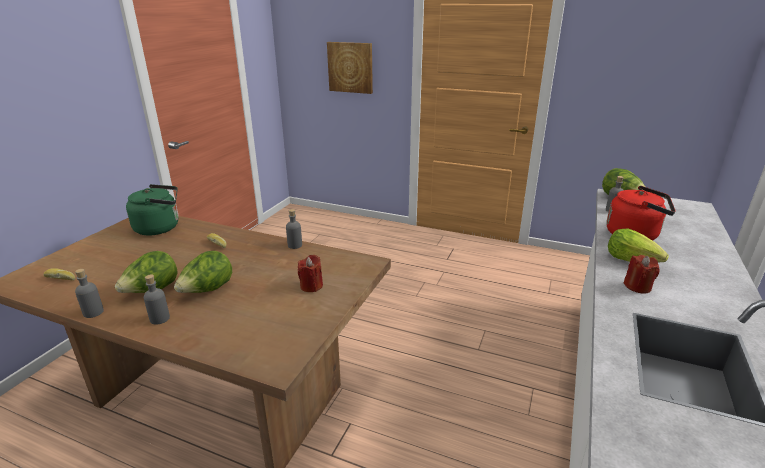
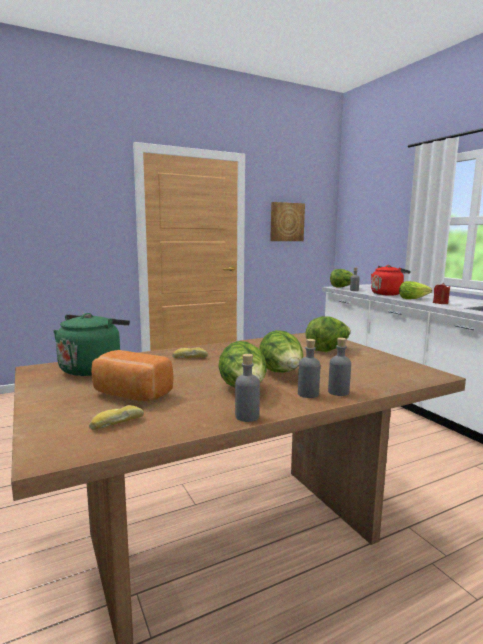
camera: 50 degrees left, 15 degrees down
grey bottle [286,209,302,249] -> grey bottle moved to [328,338,351,396]
red candle [298,255,323,292] -> lettuce [305,316,351,352]
picture [327,42,373,94] -> picture moved to [270,202,305,241]
none -> bread [91,350,174,401]

